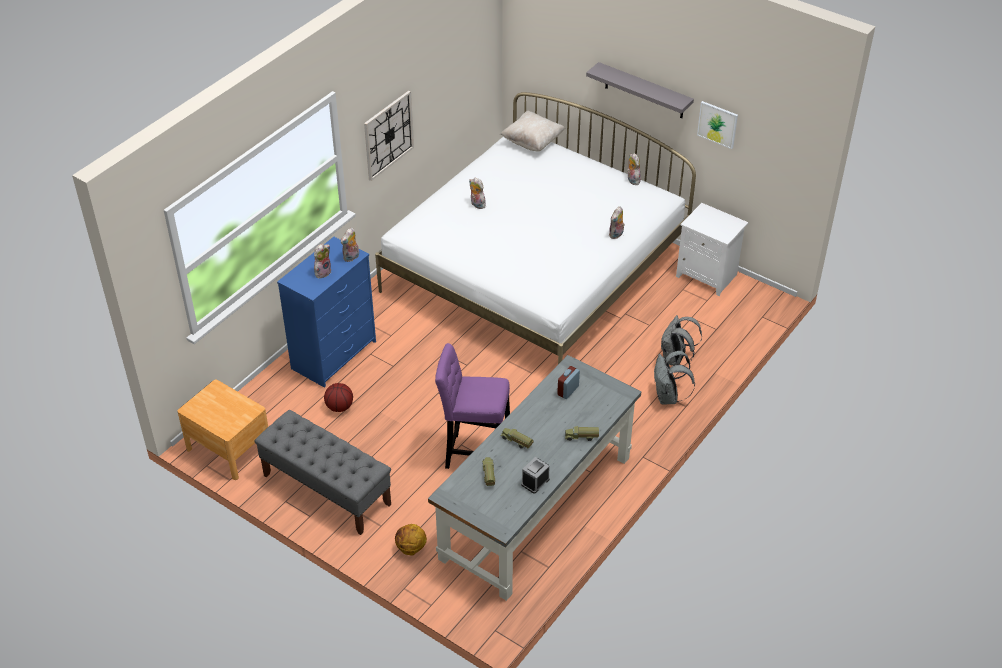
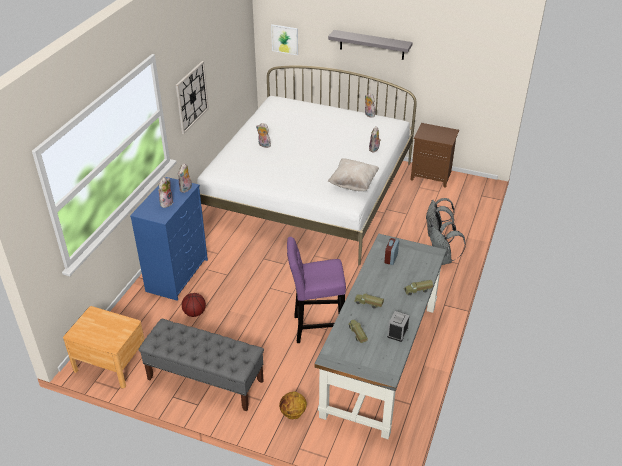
camera: 15 degrees left, 5 degrees down
beige pillow [500,111,565,152] -> beige pillow moved to [327,158,379,191]
white nightstand [676,203,748,296] -> brown nightstand [411,123,459,188]
picture [697,101,738,149] -> picture moved to [271,24,298,55]

